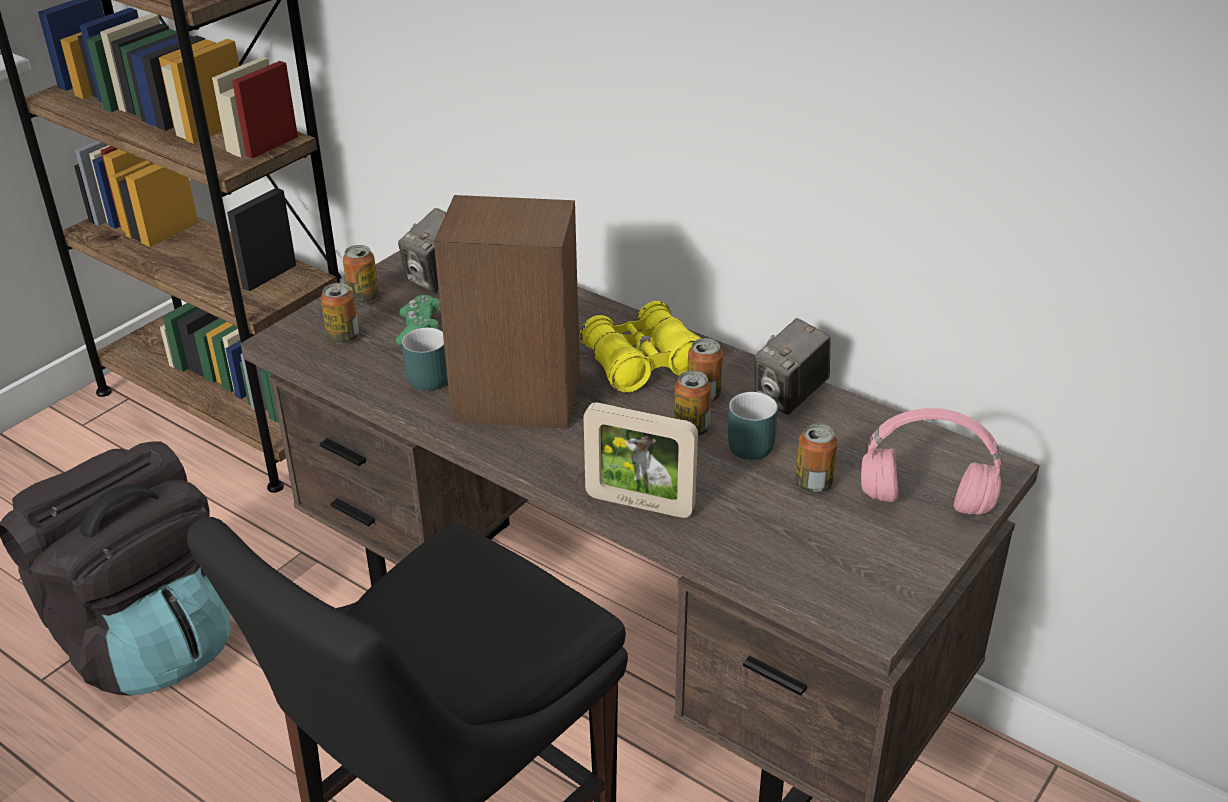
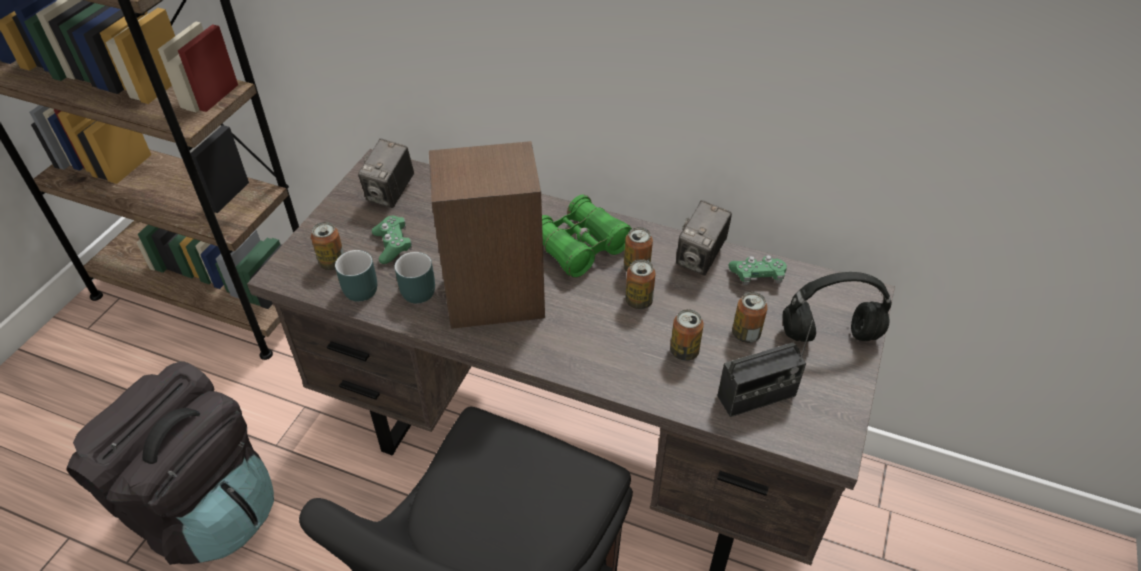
camera: 15 degrees left, 10 degrees up
can [343,245,379,304] -> can moved to [670,309,704,361]
yellow binoculars [580,301,701,393] -> green binoculars [542,194,632,278]
picture frame [584,402,698,518] -> none
turquoise mug [728,392,778,460] -> turquoise mug moved to [335,250,377,302]
pink headphones [861,408,1001,515] -> black headphones [783,272,892,342]
none -> radio [717,320,813,417]
none -> green game controller [728,255,787,285]

